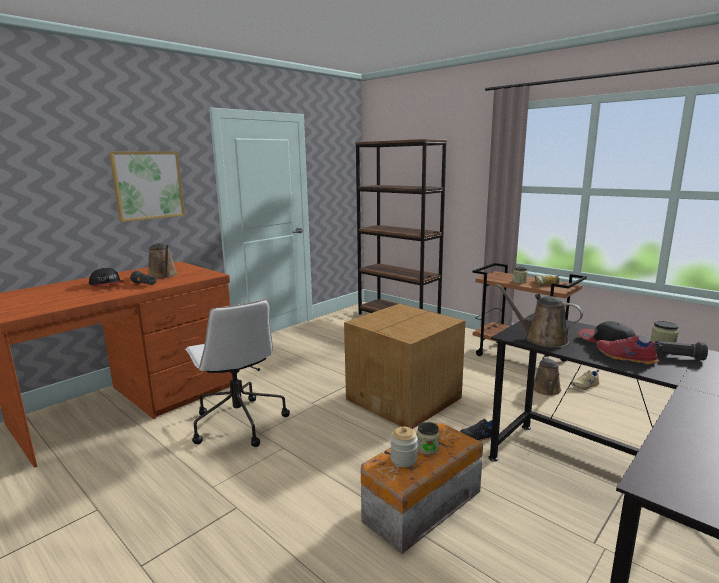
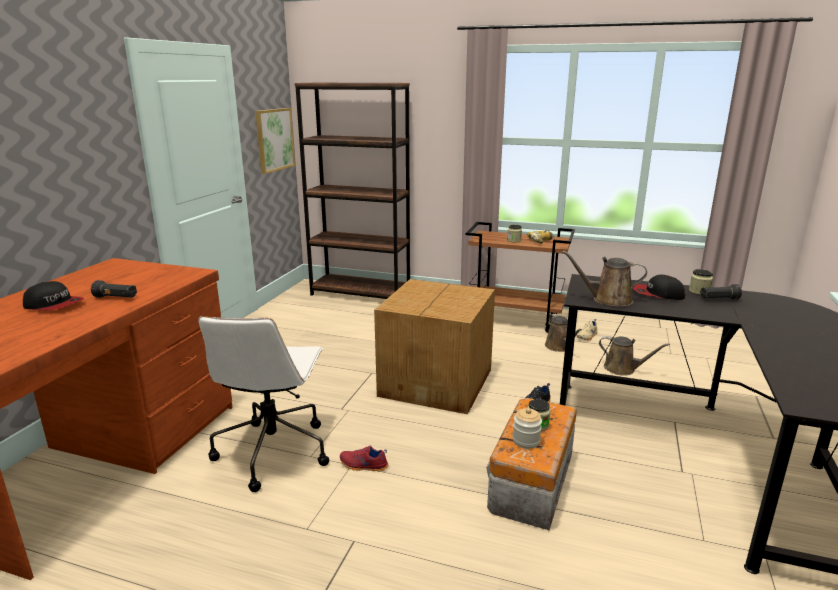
camera: 25 degrees left, 5 degrees up
picture [109,151,185,222] -> picture moved to [255,108,295,174]
brown watering can [148,243,177,279] -> brown watering can moved to [599,336,670,376]
white office chair [185,299,290,447] -> white office chair turned 60 degrees clockwise [198,316,329,492]
red shoe [597,335,660,364] -> red shoe moved to [340,446,388,472]

